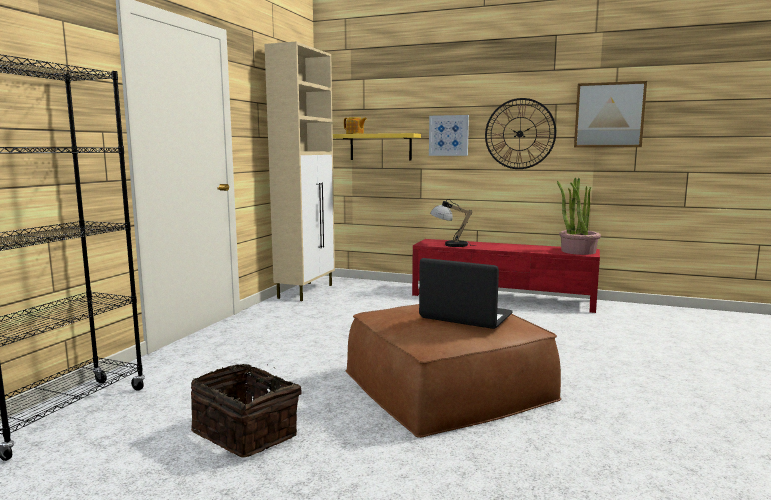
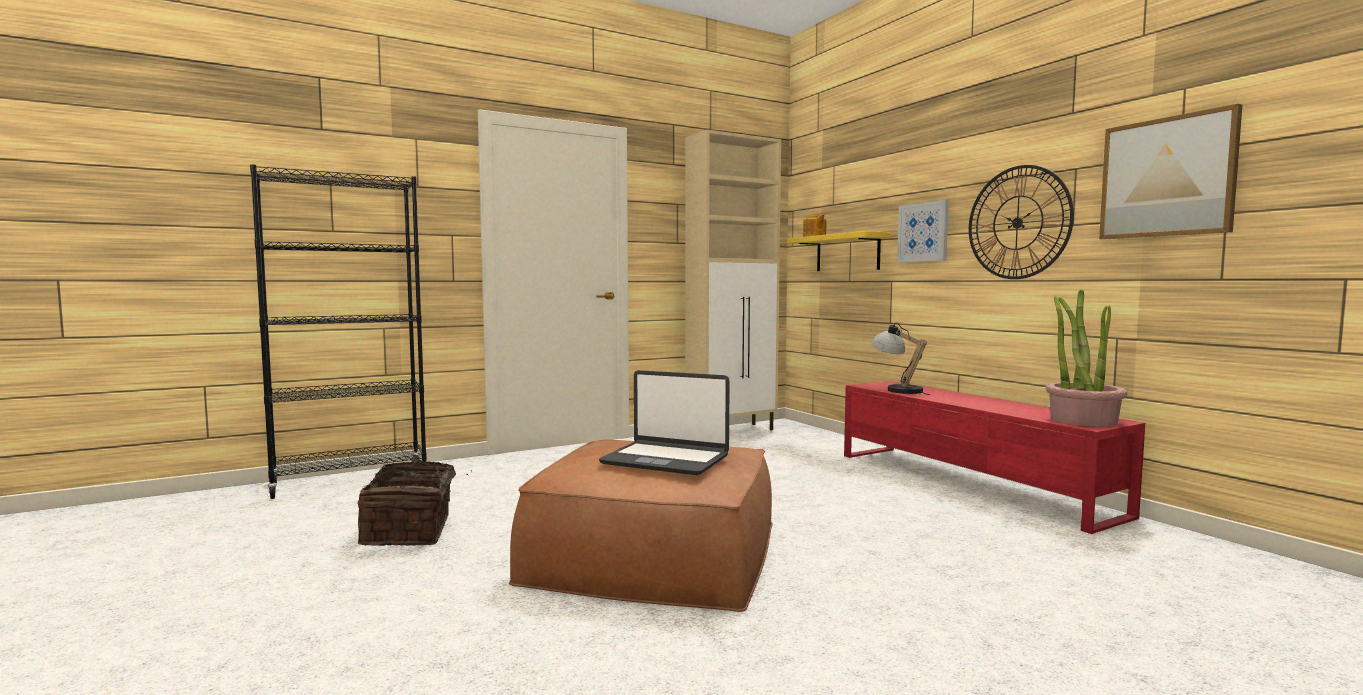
camera: 40 degrees right, 5 degrees down
laptop [419,258,513,329] -> laptop turned 135 degrees clockwise [599,370,730,475]

